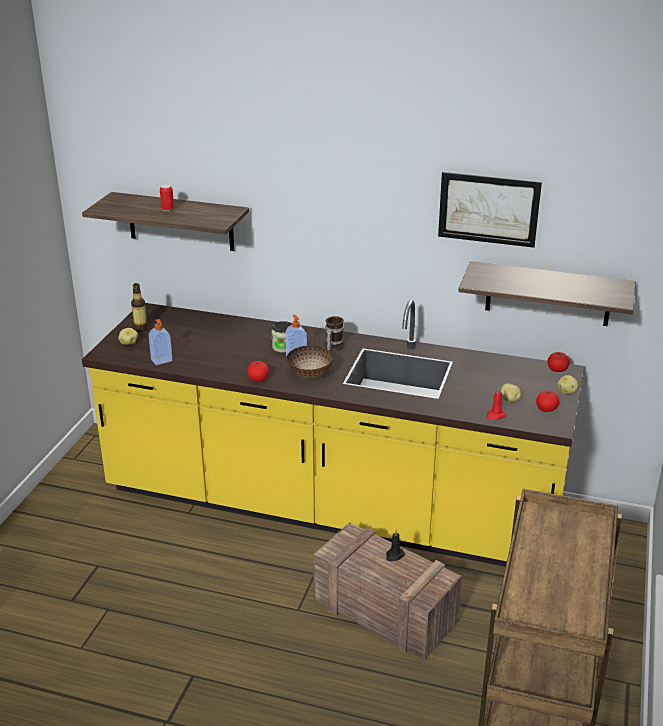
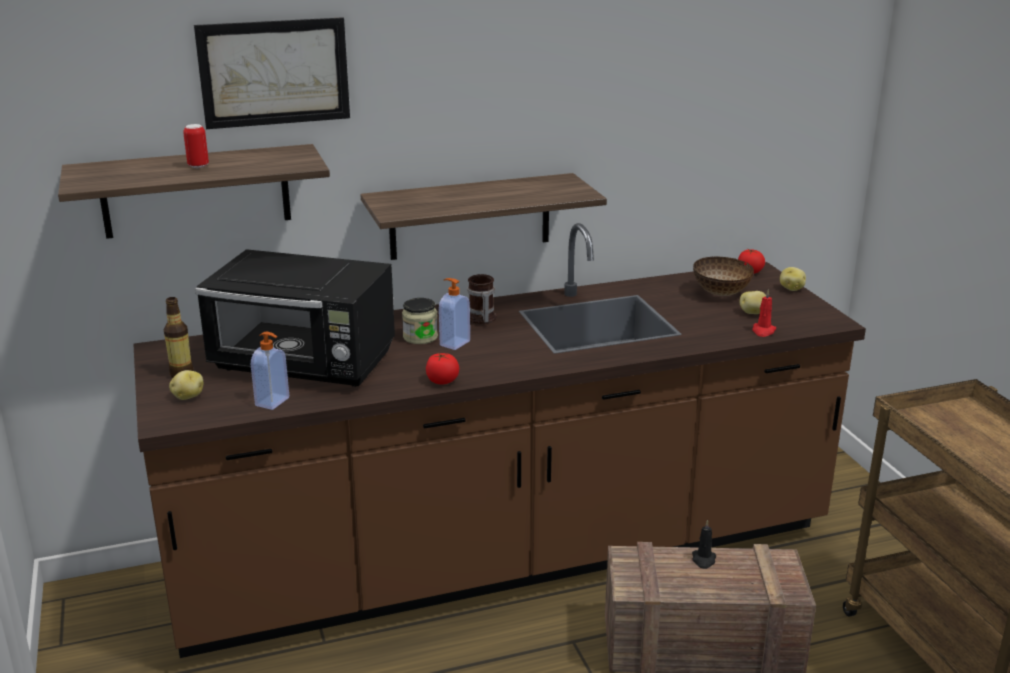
camera: 35 degrees left, 5 degrees down
yellow counter [82,300,584,567] -> brown counter [133,223,866,658]
bowl [287,345,334,379] -> bowl moved to [693,257,754,296]
picture [438,172,542,248] -> picture moved to [194,17,350,129]
shelf [458,261,636,326] -> shelf moved to [360,173,607,260]
tomato [536,390,559,412] -> none
none -> black microwave [195,249,395,387]

